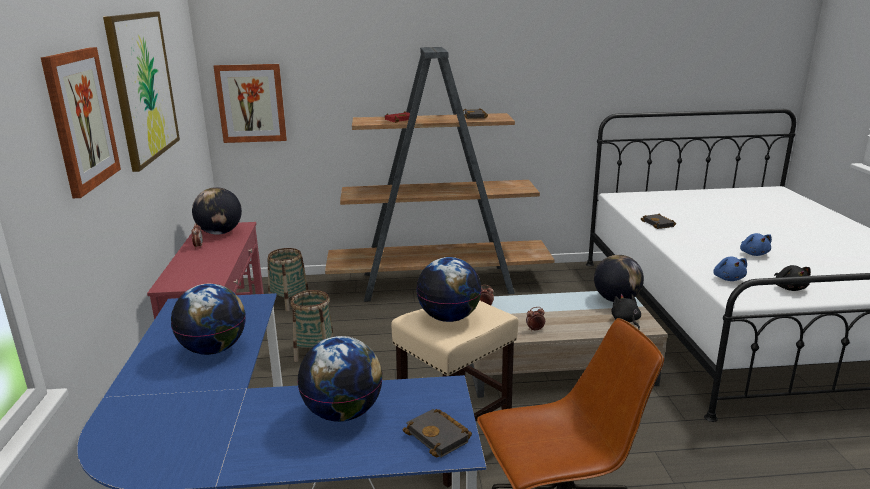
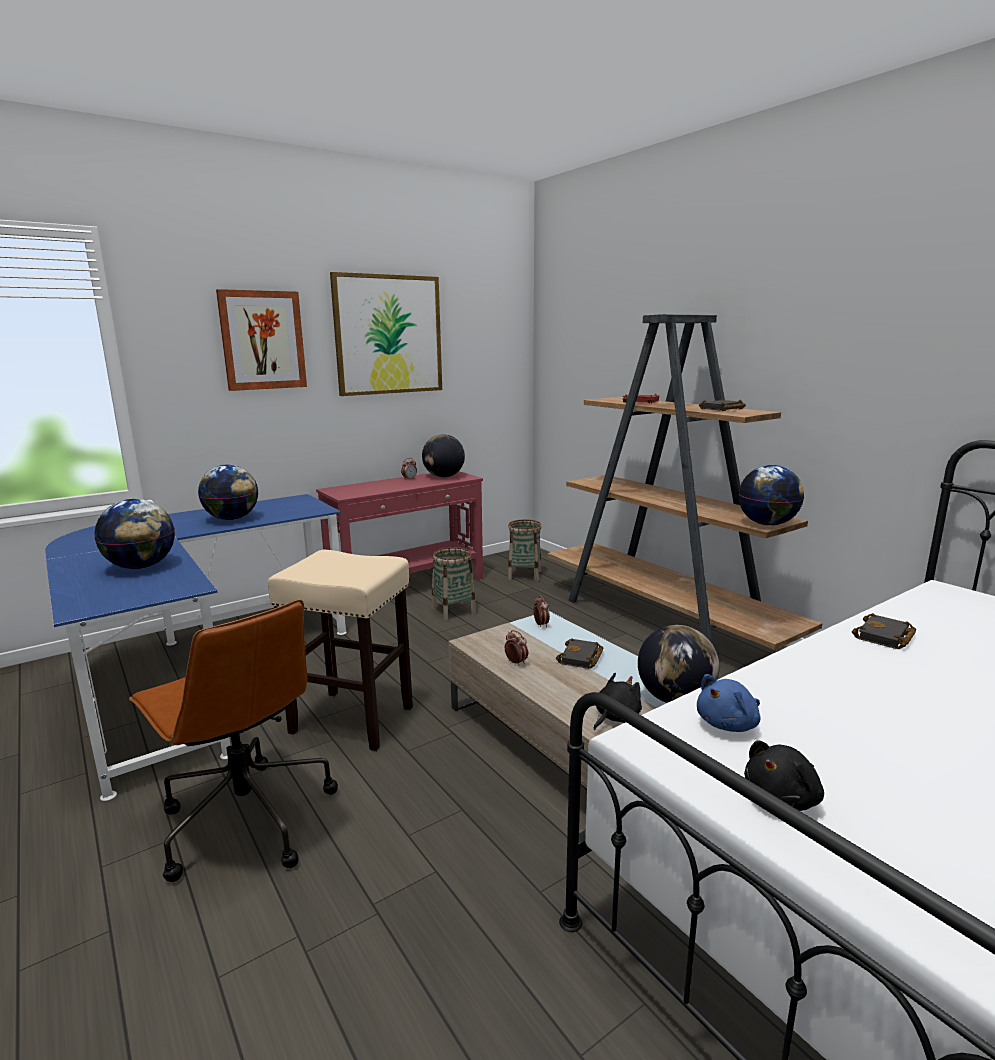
camera: 60 degrees right, 5 degrees down
picture [213,64,287,143] -> none
black book [403,409,472,458] -> black book moved to [556,638,603,669]
globe [416,257,481,322] -> globe moved to [738,465,804,526]
blue plush toy [740,233,772,256] -> none

